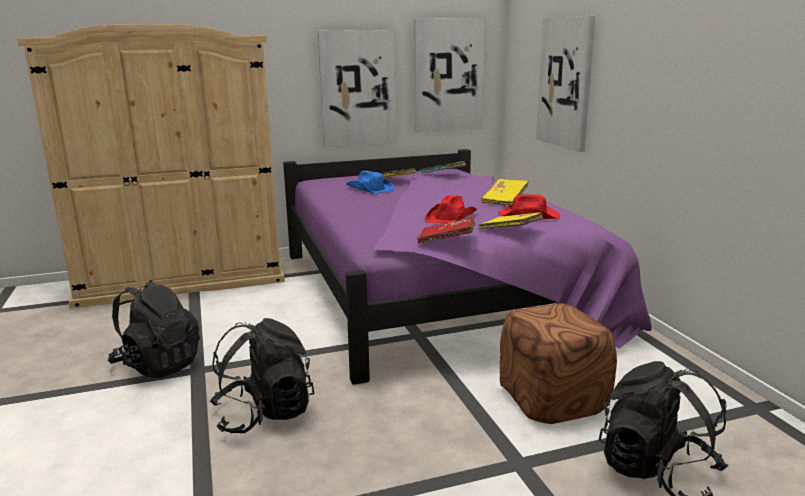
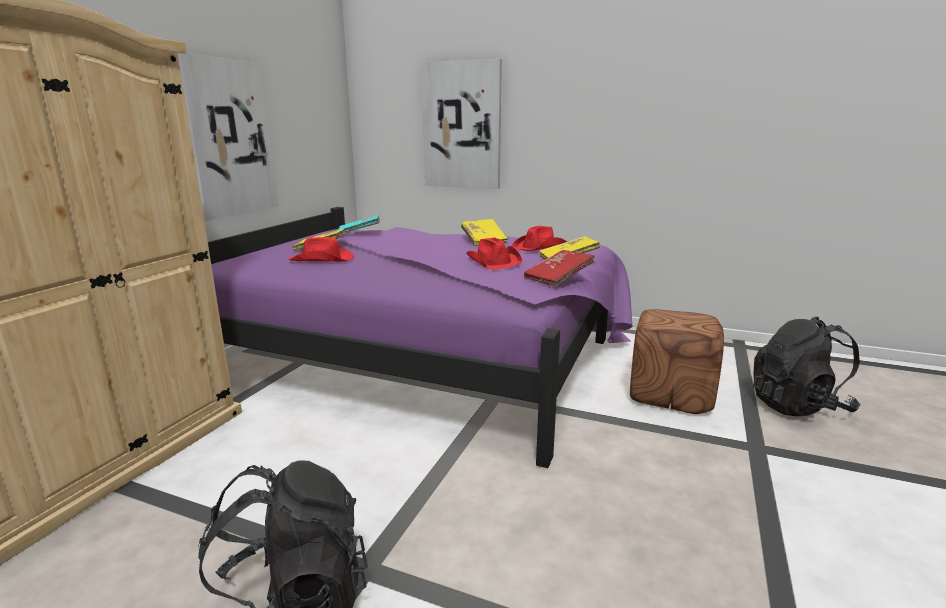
camera: 50 degrees left, 0 degrees up
black backpack [210,318,314,433] -> none
blue hat [347,171,394,193] -> red hat [288,237,354,262]
picture [414,19,485,132] -> none

